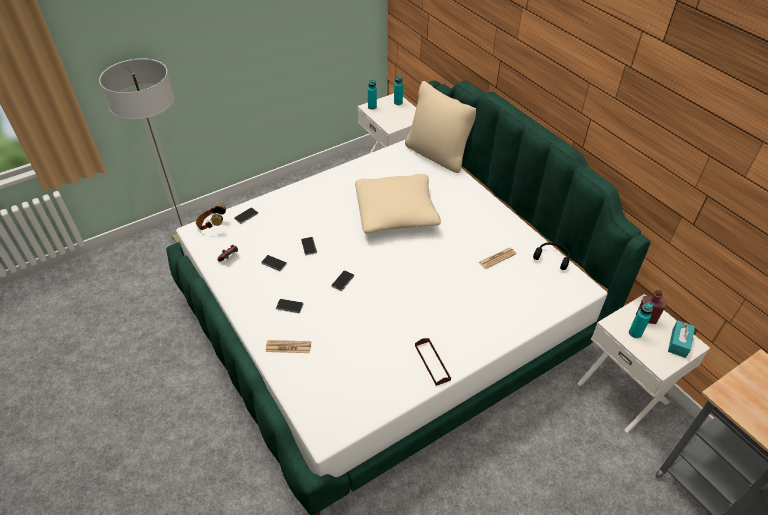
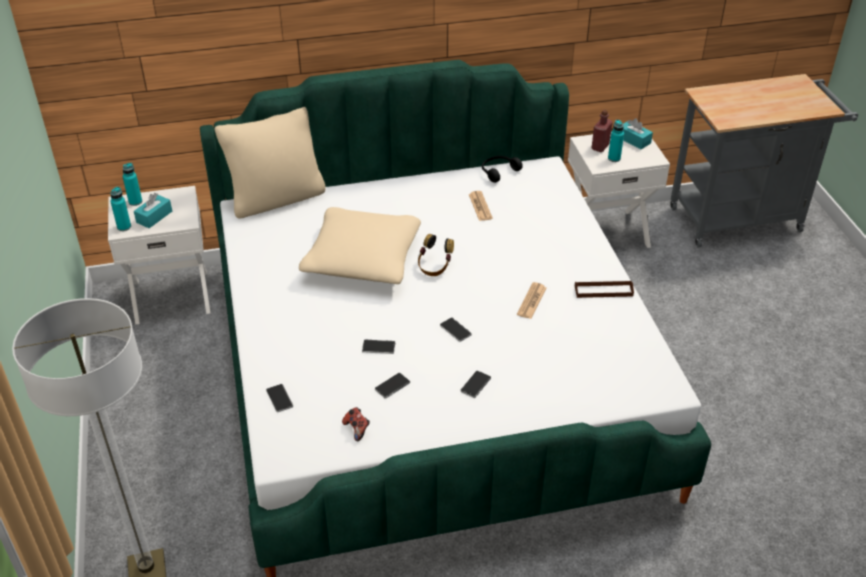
camera: 70 degrees left, 5 degrees down
headphones [196,204,226,230] -> headphones moved to [418,234,454,276]
newspaper [266,340,311,353] -> newspaper moved to [517,282,546,319]
none -> turquoise tissue box [134,193,172,228]

